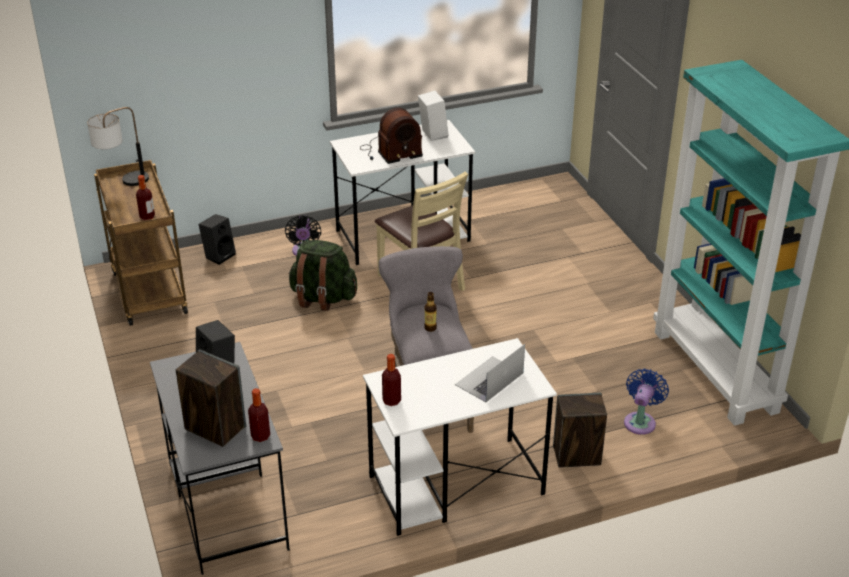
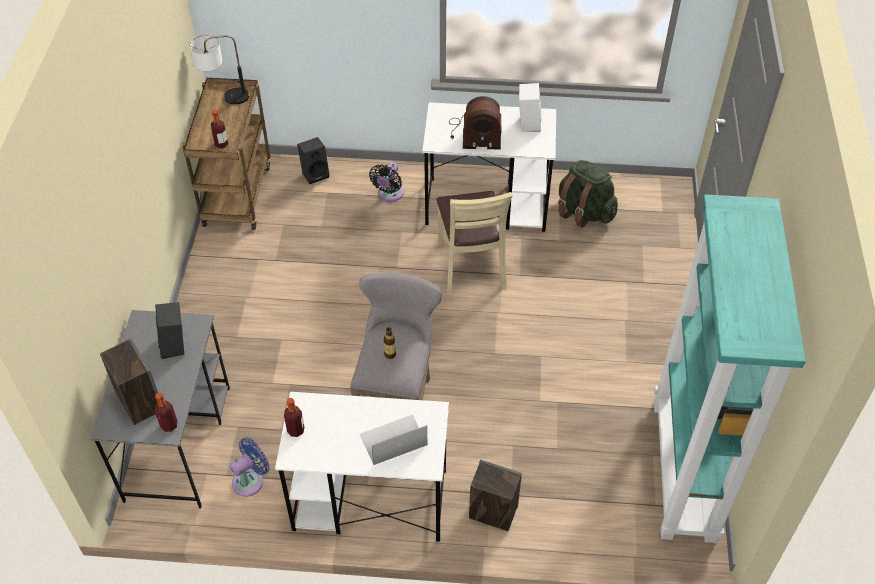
camera: 25 degrees right, 15 degrees up
green backpack [288,240,357,311] -> green backpack moved to [558,160,618,228]
blue fan [624,369,669,435] -> blue fan moved to [230,438,270,497]

